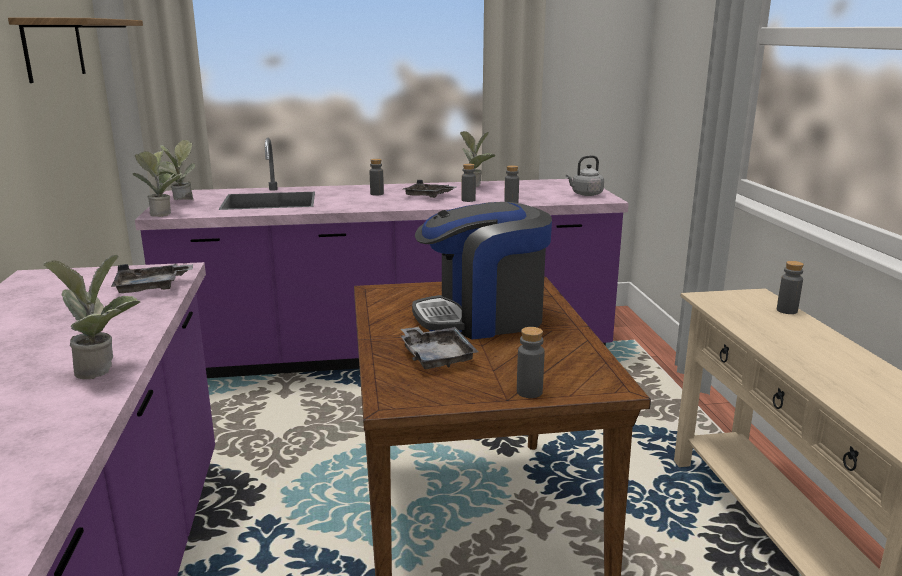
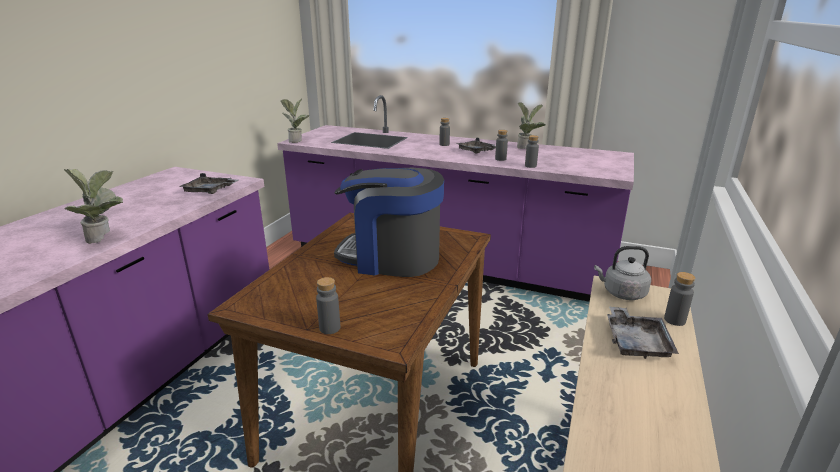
camera: 30 degrees right, 5 degrees up
shelf [8,17,143,83] -> none
potted plant [159,140,195,200] -> none
grey tray [401,326,478,369] -> grey tray moved to [607,306,679,359]
grey kettle [566,155,604,196] -> grey kettle moved to [594,246,651,300]

